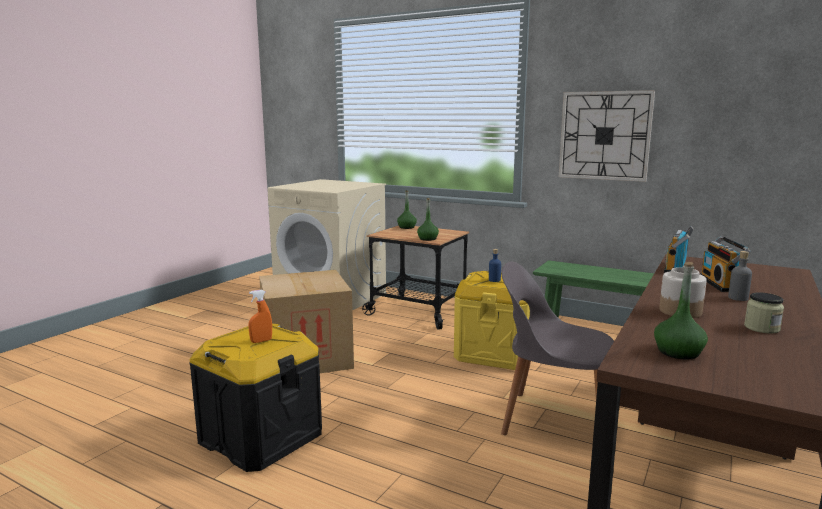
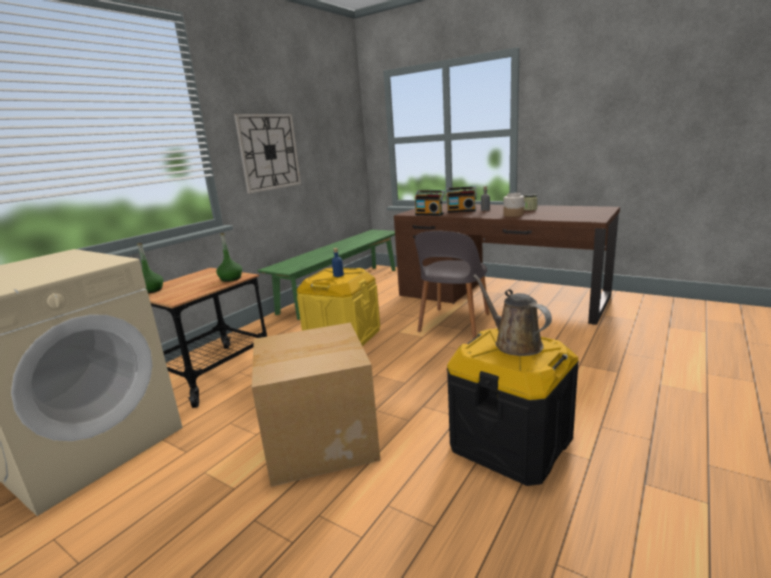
camera: 85 degrees left, 5 degrees up
orange spray bottle [249,290,272,343] -> brown watering can [473,274,552,356]
green bottle [654,262,708,360] -> none

